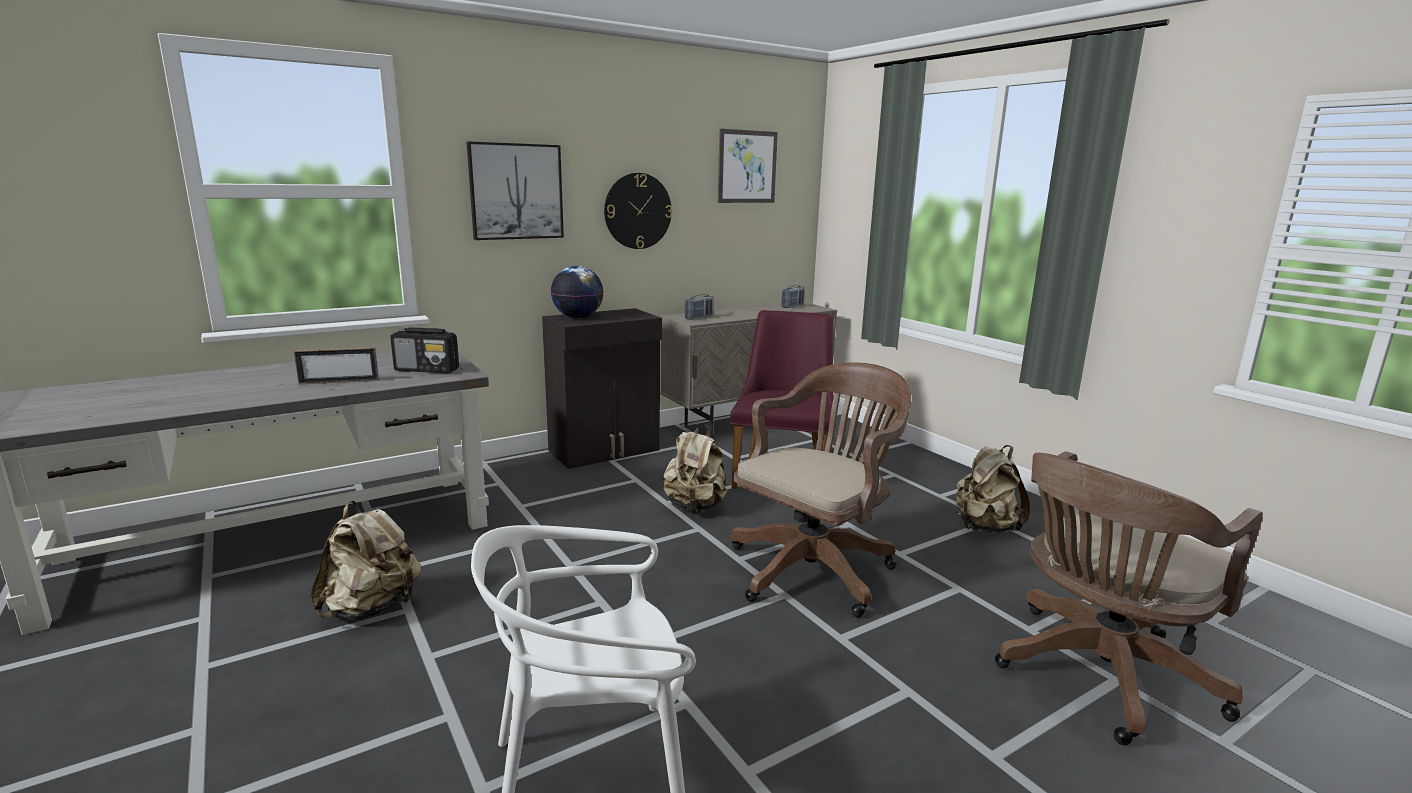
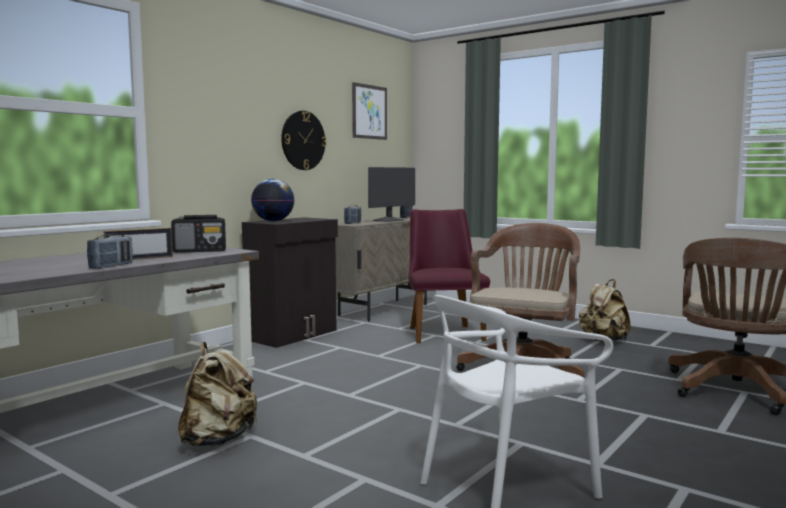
camera: 20 degrees left, 10 degrees down
picture [467,141,564,240] -> none
beige backpack [663,424,727,514] -> none
none -> radio [87,234,133,269]
none -> monitor [368,167,415,222]

